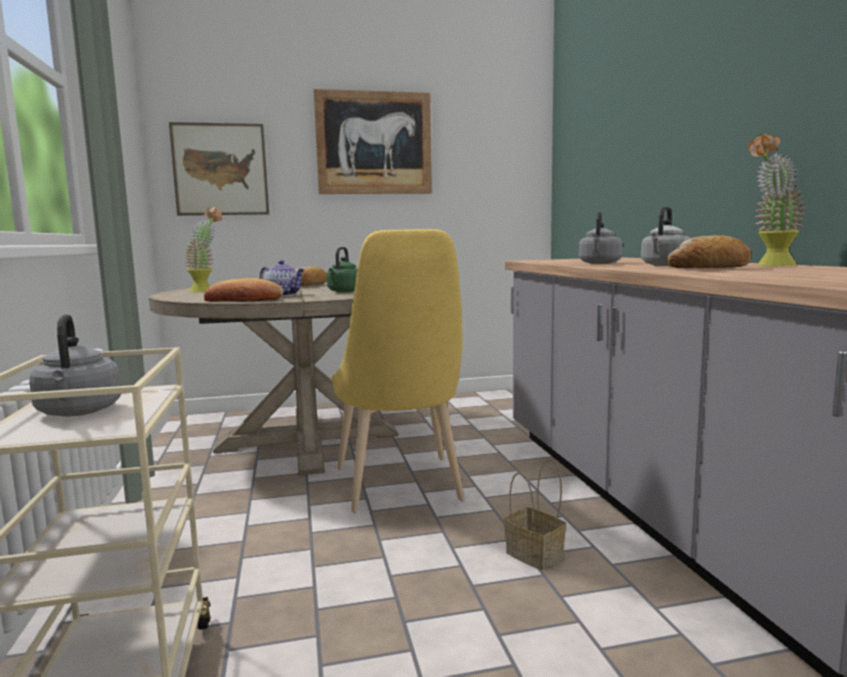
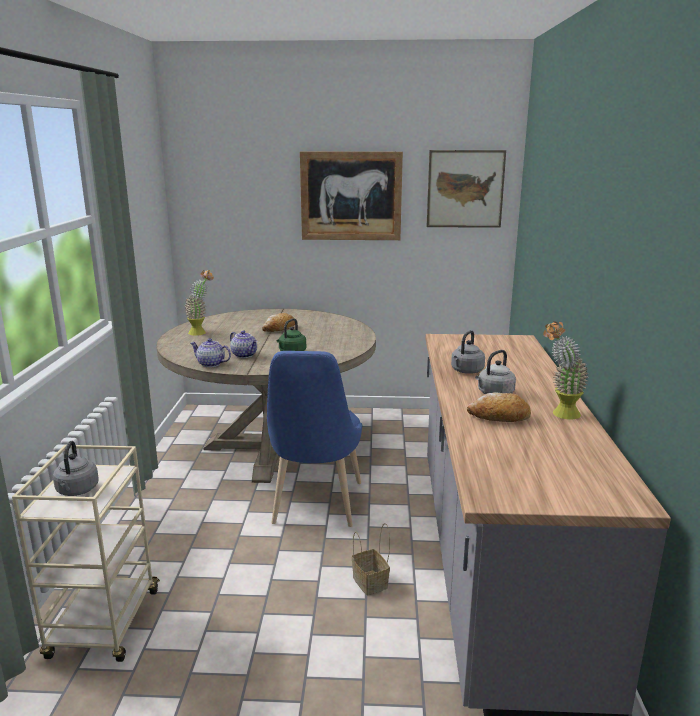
camera: 15 degrees right, 10 degrees up
picture [169,122,269,216] -> picture moved to [427,150,506,228]
bread [204,278,284,302] -> teapot [190,338,231,367]
yellow chair [332,229,464,513] -> blue chair [267,351,362,527]

